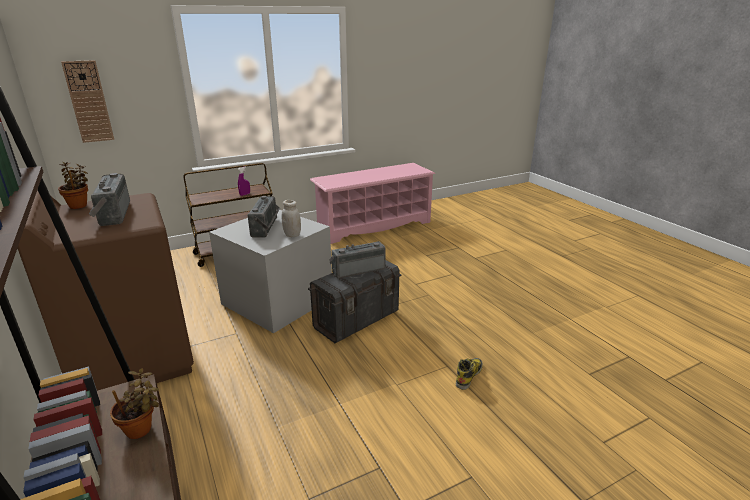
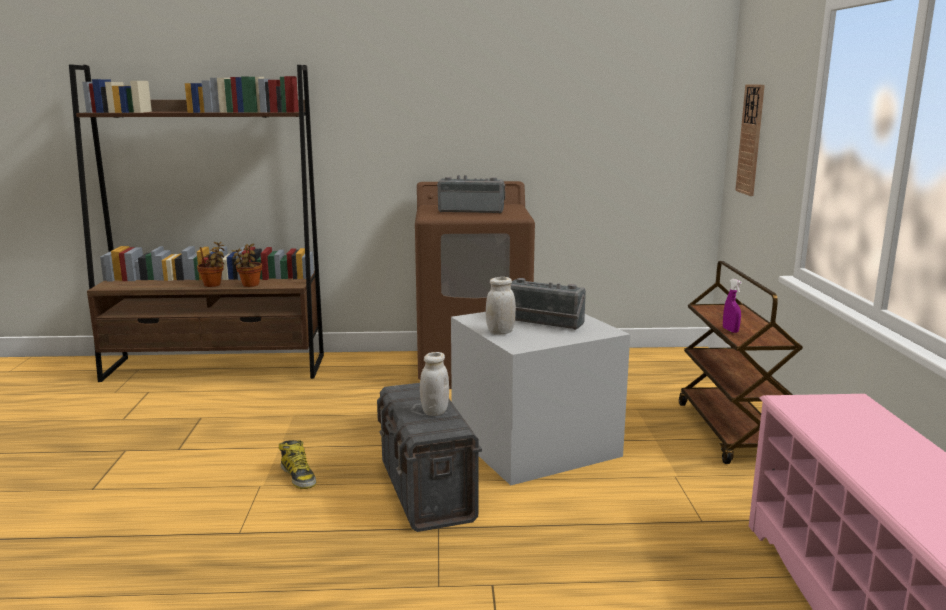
camera: 115 degrees right, 10 degrees down
potted plant [58,162,88,209] -> potted plant moved to [197,242,225,287]
radio [329,241,386,279] -> white jar [420,352,449,416]
boot [456,358,483,390] -> boot moved to [279,440,316,489]

